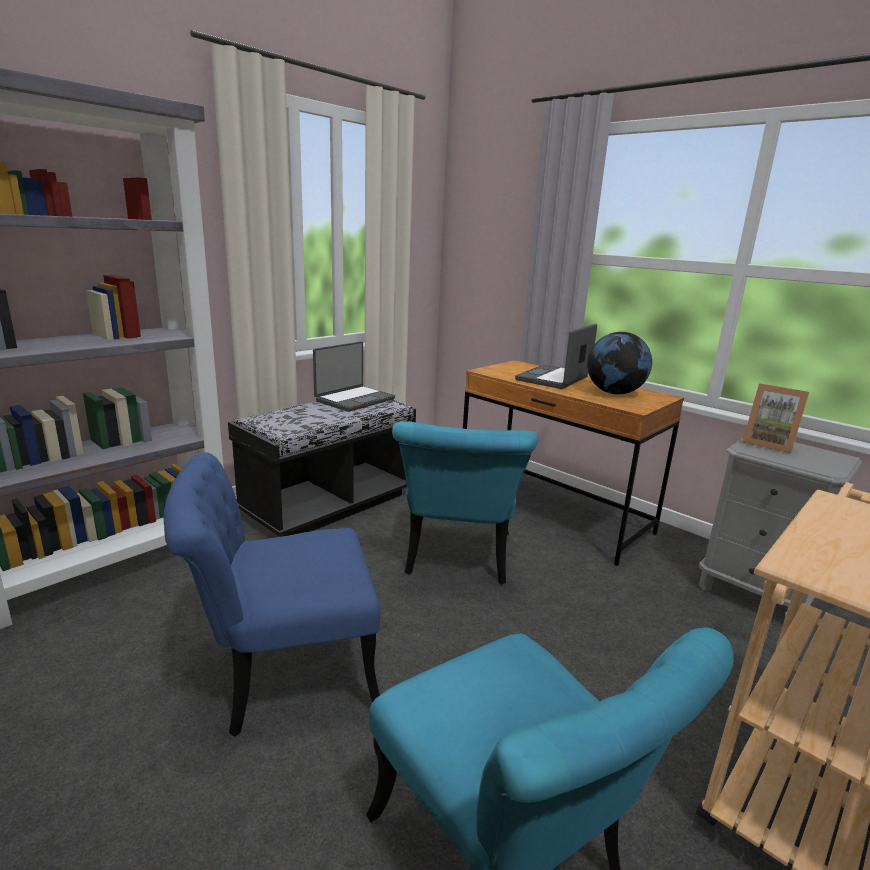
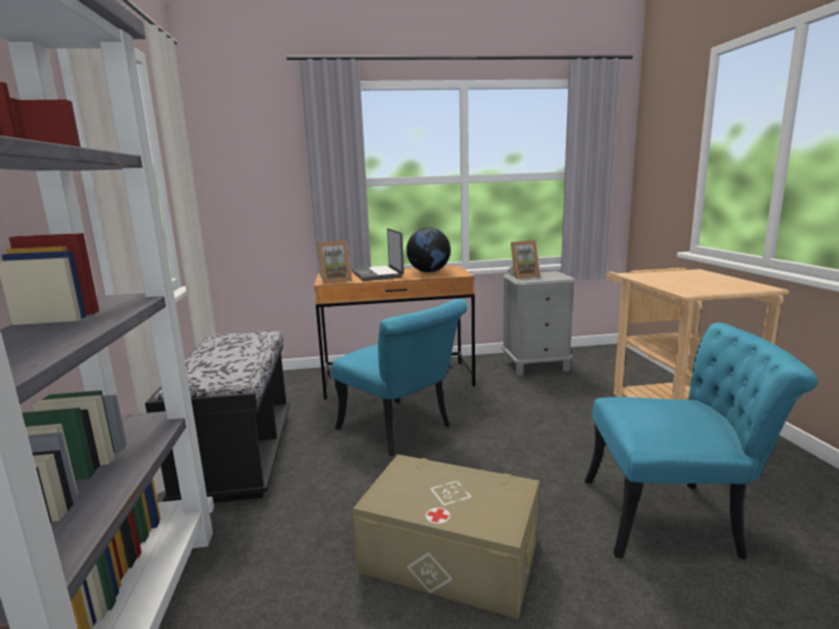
camera: 50 degrees left, 5 degrees down
blue chair [163,452,380,737] -> beige storage box [353,454,539,619]
laptop [313,341,395,412] -> none
none -> picture frame [317,241,352,284]

